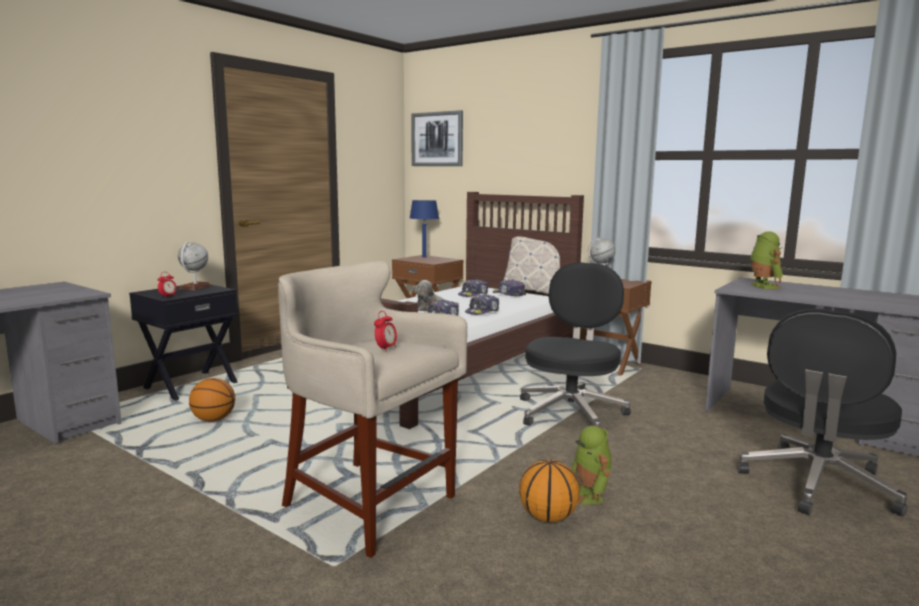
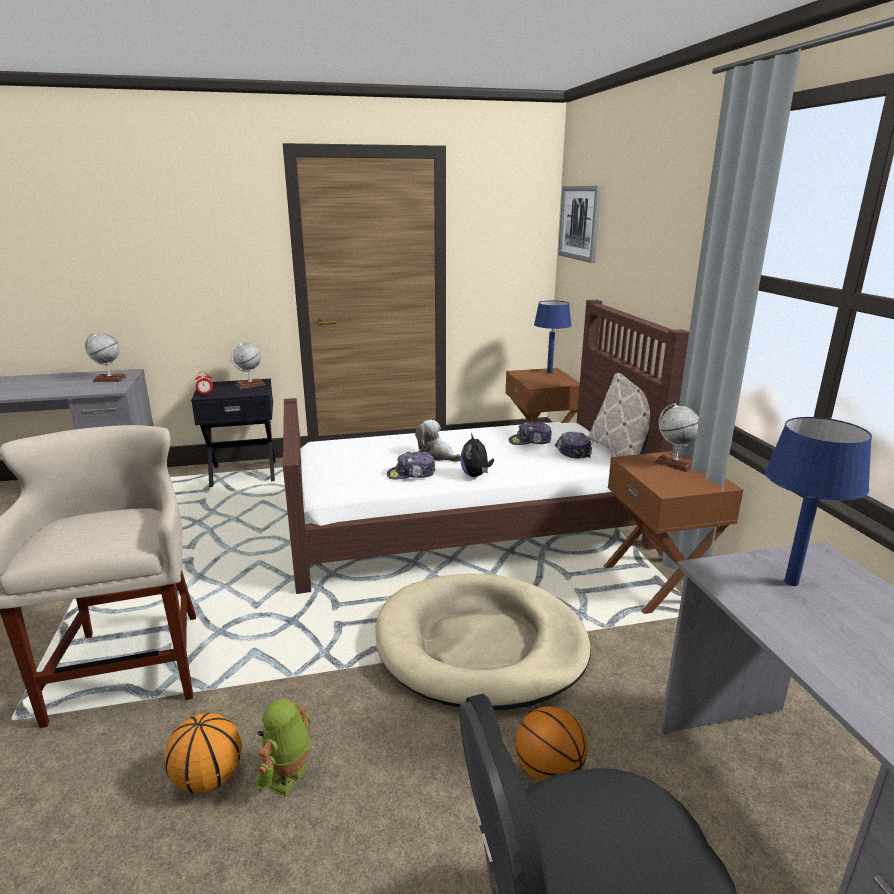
camera: 40 degrees right, 10 degrees up
basketball [189,378,235,422] -> basketball moved to [515,706,588,781]
alarm clock [374,311,397,352] -> none
cap [465,294,499,315] -> plush toy [460,433,494,477]
black office chair [520,262,631,428] -> beige dog bed [375,574,591,710]
toy robot [750,231,783,289] -> blue table lamp [765,417,872,586]
none -> globe [85,333,127,382]

